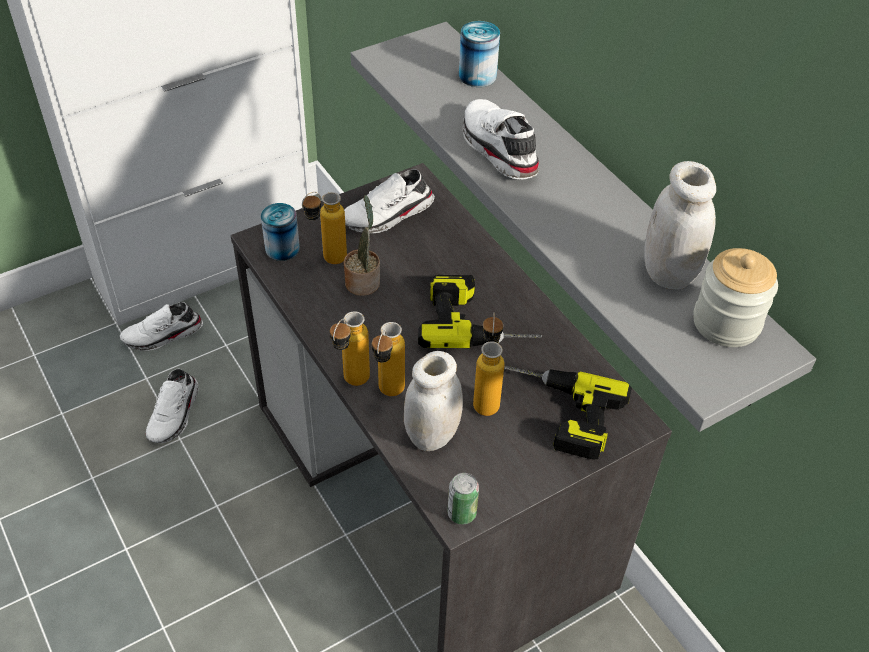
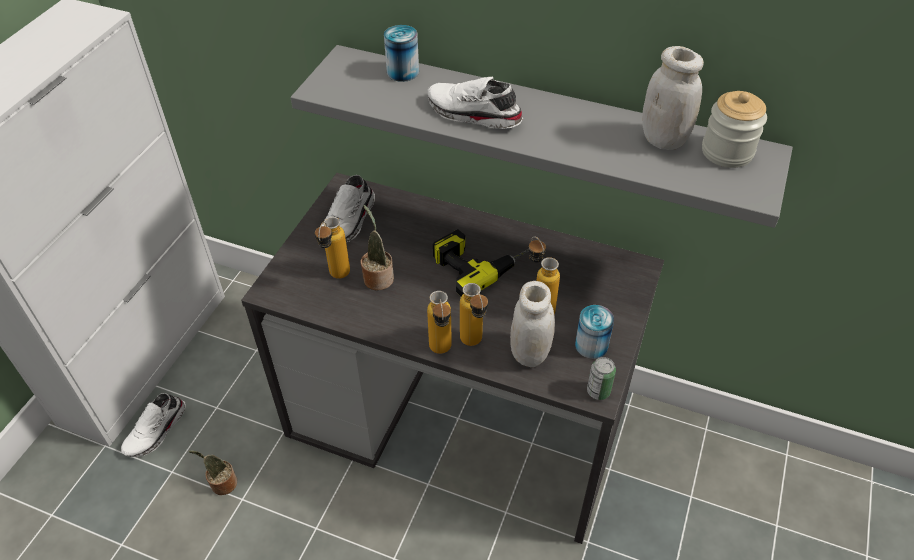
camera: 35 degrees left, 0 degrees up
white shoe [146,369,199,443] -> potted plant [189,450,237,495]
can [261,203,300,261] -> can moved to [575,305,614,359]
power drill [504,366,632,459] -> none

